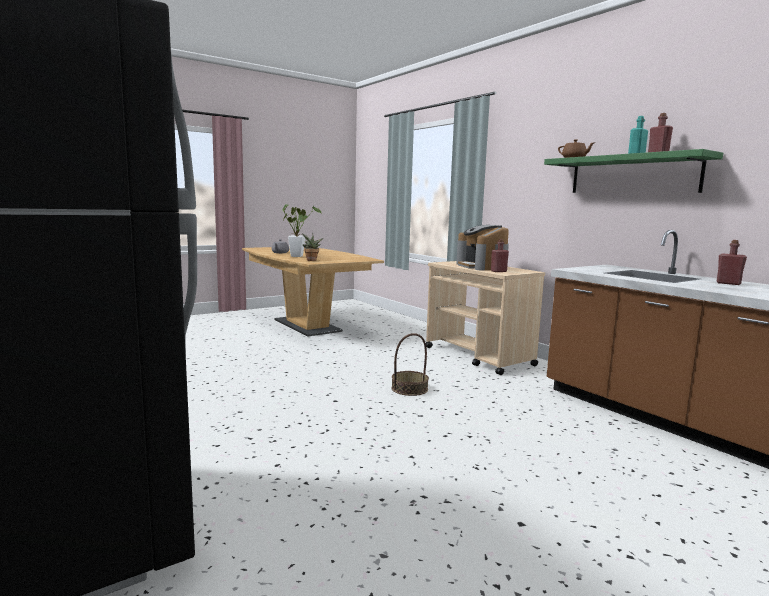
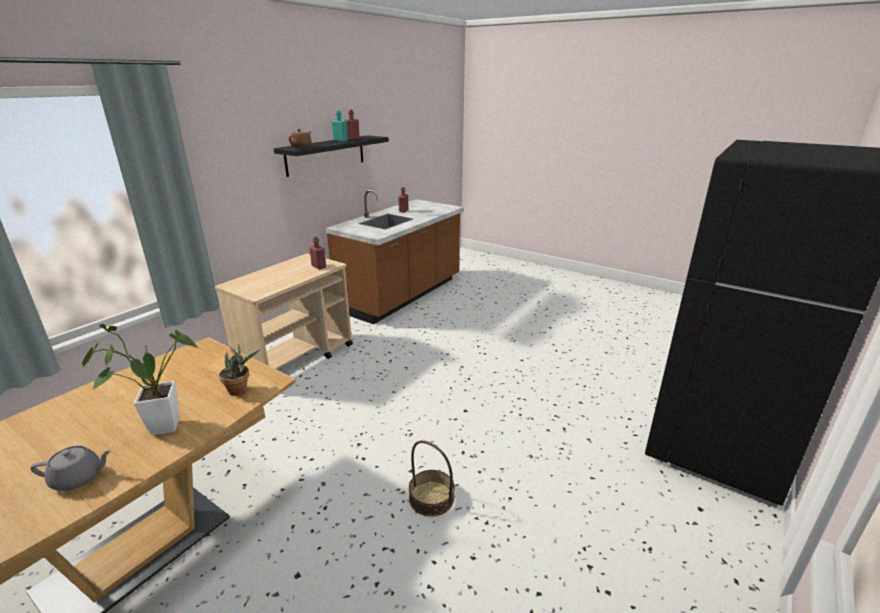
camera: 110 degrees left, 15 degrees up
basket [391,333,429,396] -> basket moved to [409,440,455,517]
coffee machine [456,225,509,271] -> none
green shelf [544,149,723,193] -> black shelf [274,135,389,177]

